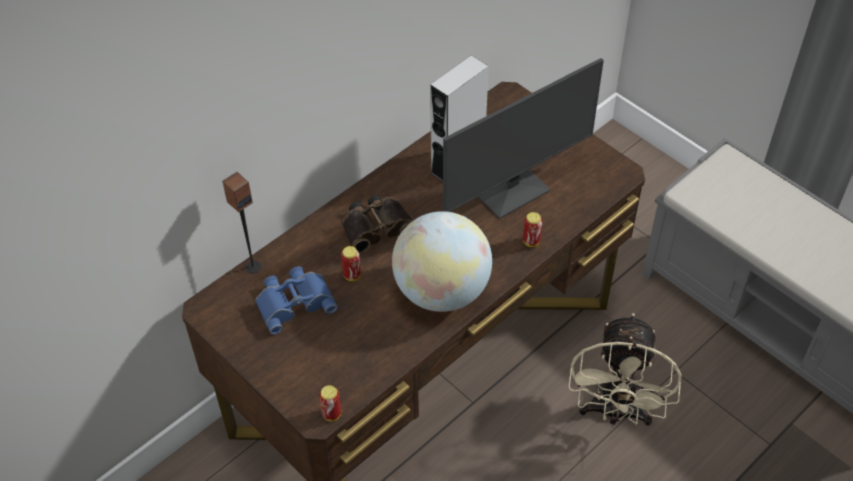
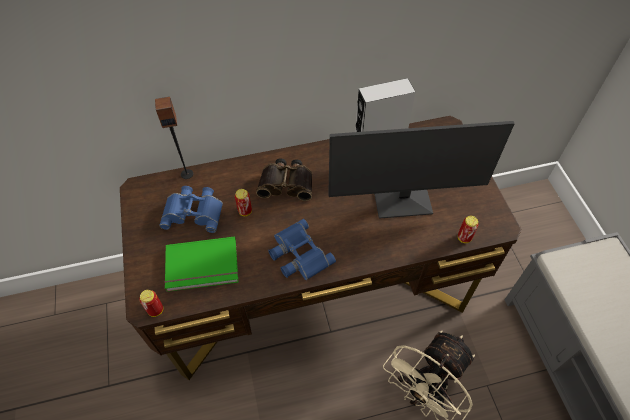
camera: 30 degrees right, 5 degrees up
globe [392,211,492,312] -> blue binoculars [268,219,336,280]
can [523,212,542,247] -> can moved to [458,216,479,243]
none -> green book [164,236,239,292]

